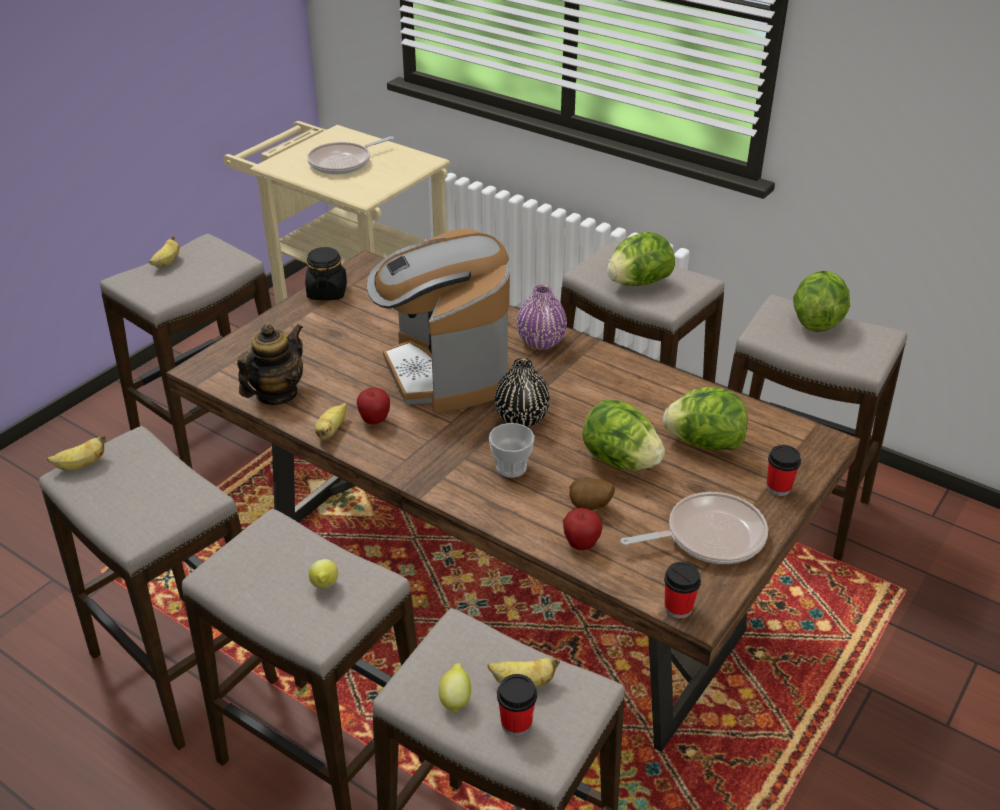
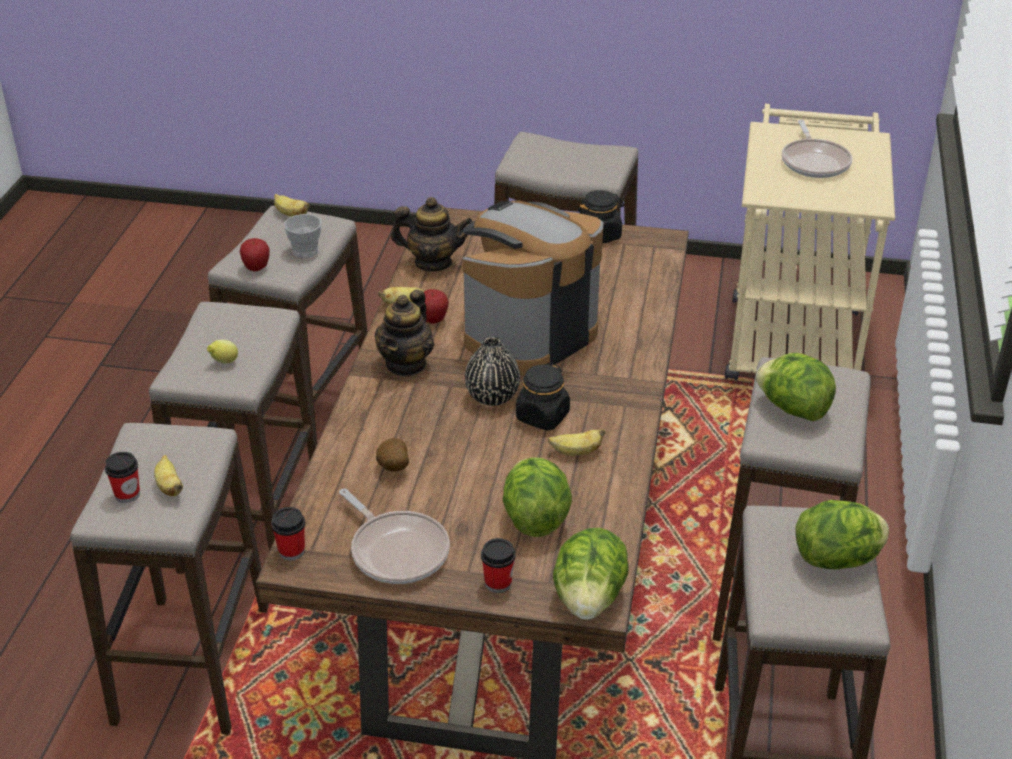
camera: 65 degrees right, 0 degrees up
banana [149,236,179,268] -> banana moved to [548,429,606,456]
frying pan [307,136,394,175] -> frying pan turned 120 degrees counterclockwise [782,120,852,178]
lemon [439,663,471,713] -> none
cup [489,423,535,478] -> cup moved to [284,214,322,258]
purple vase [517,285,567,350] -> none
apple [563,508,602,550] -> apple moved to [240,238,270,271]
lettuce [582,400,665,471] -> lettuce moved to [553,528,629,620]
none -> teapot [375,289,434,377]
none -> black jar [516,363,570,430]

